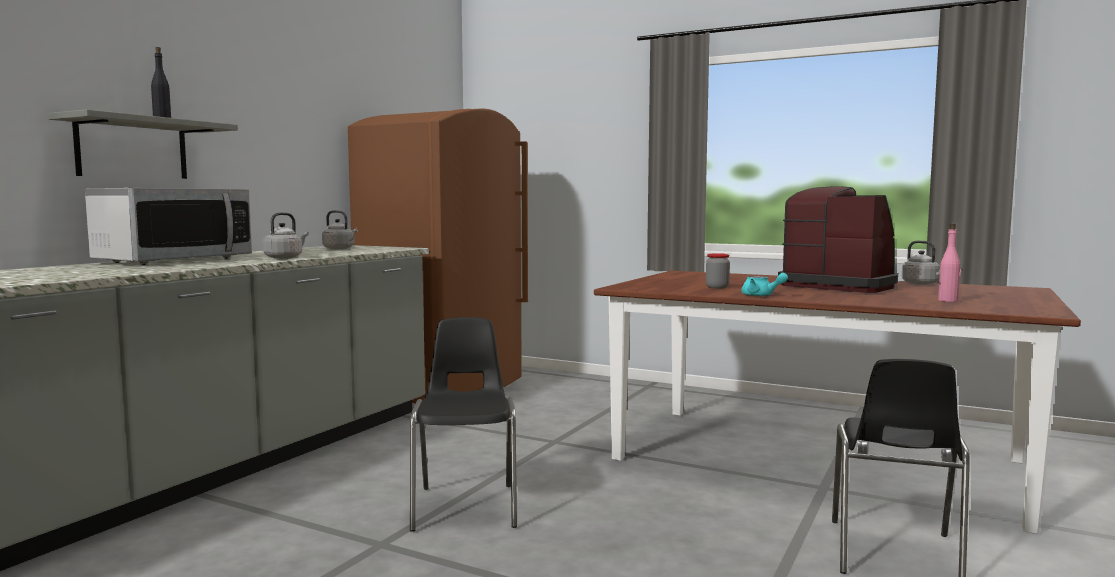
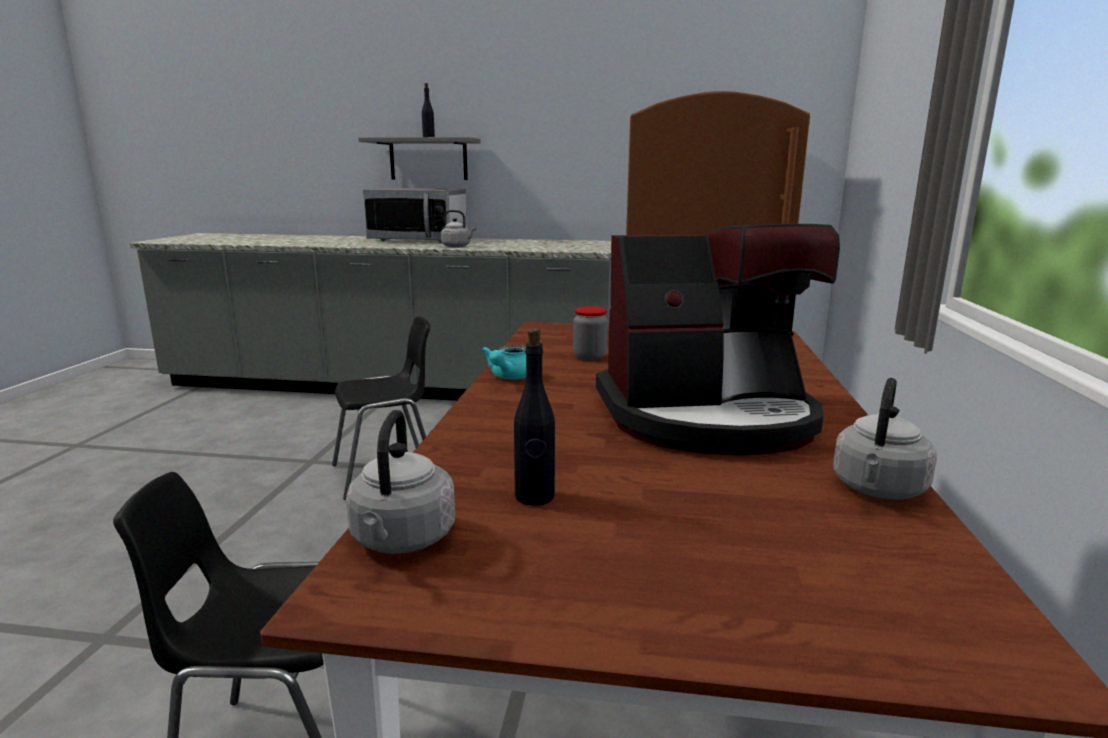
camera: 70 degrees right, 10 degrees up
grey kettle [322,210,358,249] -> grey kettle moved to [346,410,455,554]
coffee machine [778,186,898,293] -> coffee machine turned 60 degrees clockwise [596,224,840,455]
pink bottle [938,223,961,302] -> black bottle [514,328,555,506]

